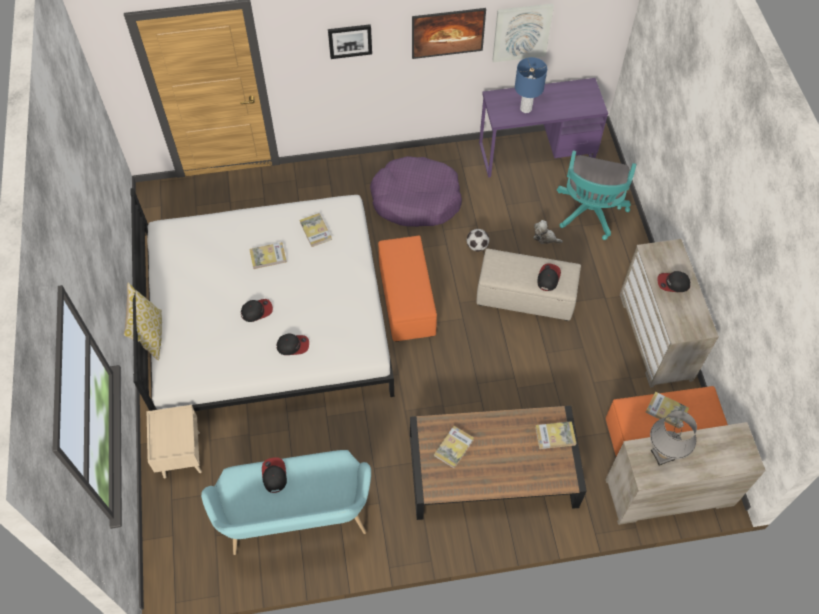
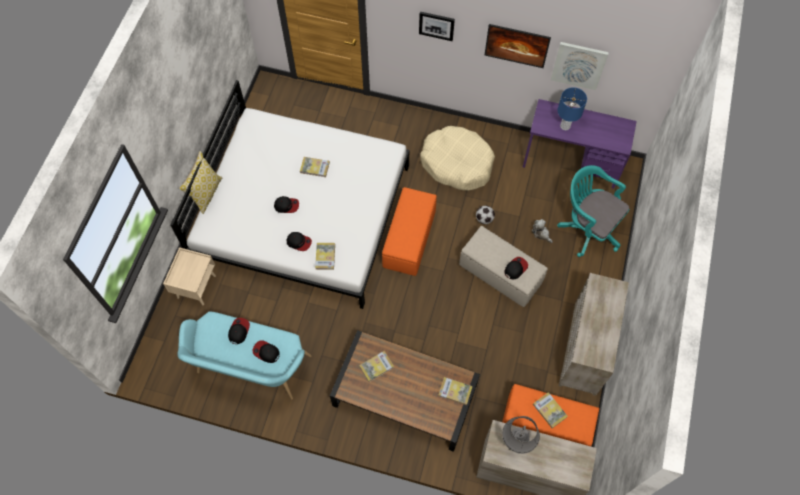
camera: 25 degrees right, 5 degrees up
book [300,213,332,247] -> book moved to [315,243,335,270]
purple dog bed [370,156,462,227] -> beige dog bed [420,126,495,191]
turquoise office chair [557,150,636,240] -> turquoise office chair turned 90 degrees clockwise [557,165,629,257]
cap [657,271,690,292] -> cap moved to [252,340,280,363]

